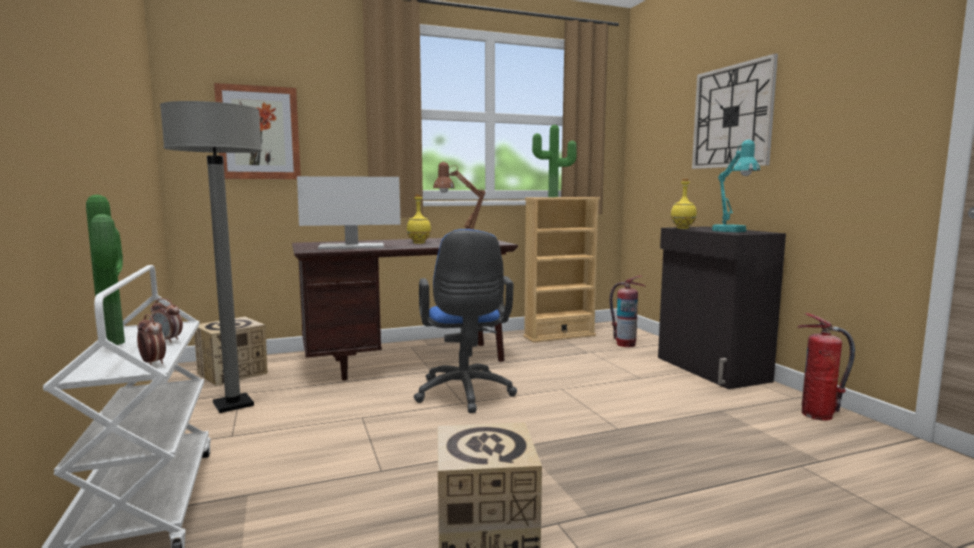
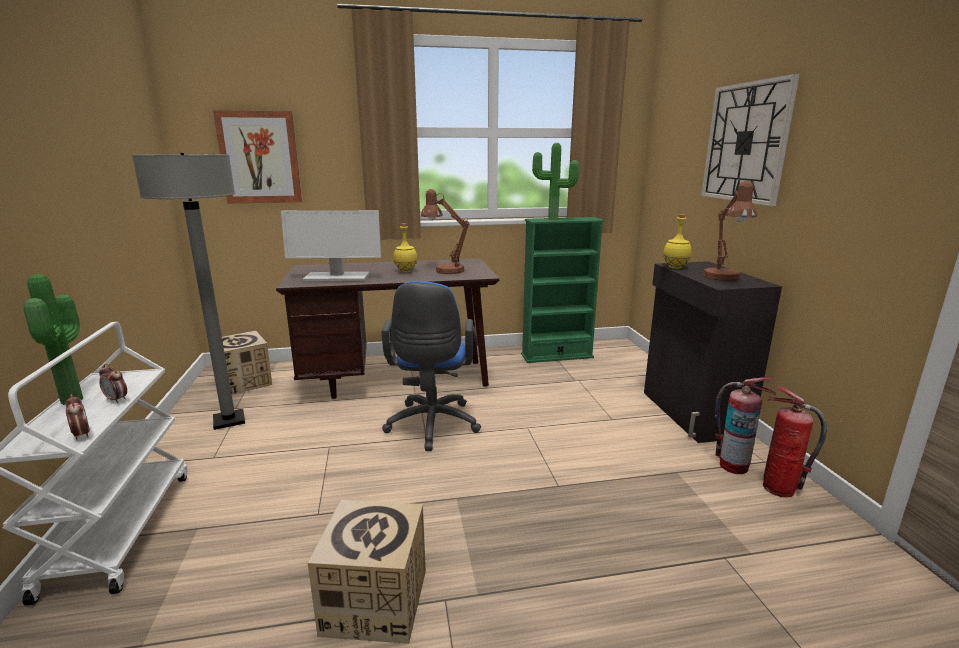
camera: 10 degrees right, 10 degrees up
beige bookcase [523,197,600,343] -> green bookcase [521,217,605,363]
fire extinguisher [610,276,646,347] -> fire extinguisher moved to [715,377,776,474]
turquoise table lamp [712,140,760,232] -> brown table lamp [703,181,757,281]

